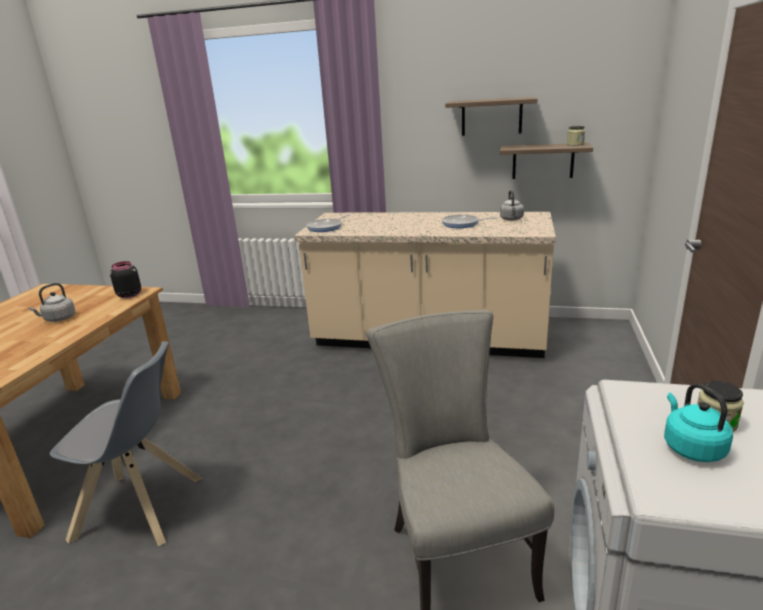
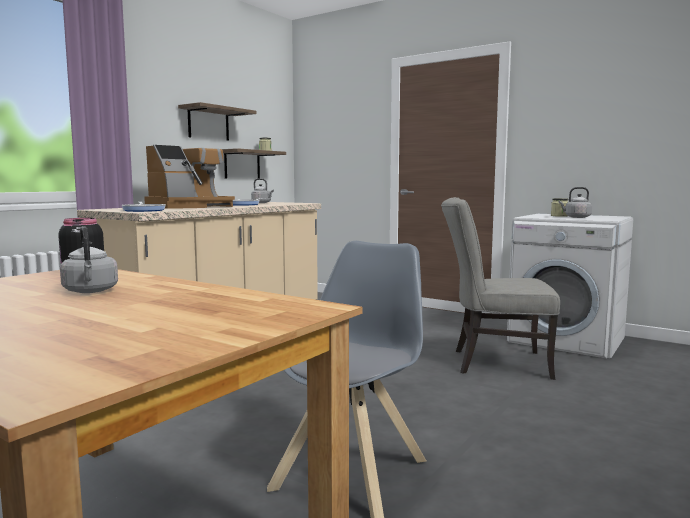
camera: 70 degrees left, 15 degrees down
turquoise kettle [664,383,733,462] -> grey kettle [558,187,592,218]
none -> coffee machine [144,145,235,209]

